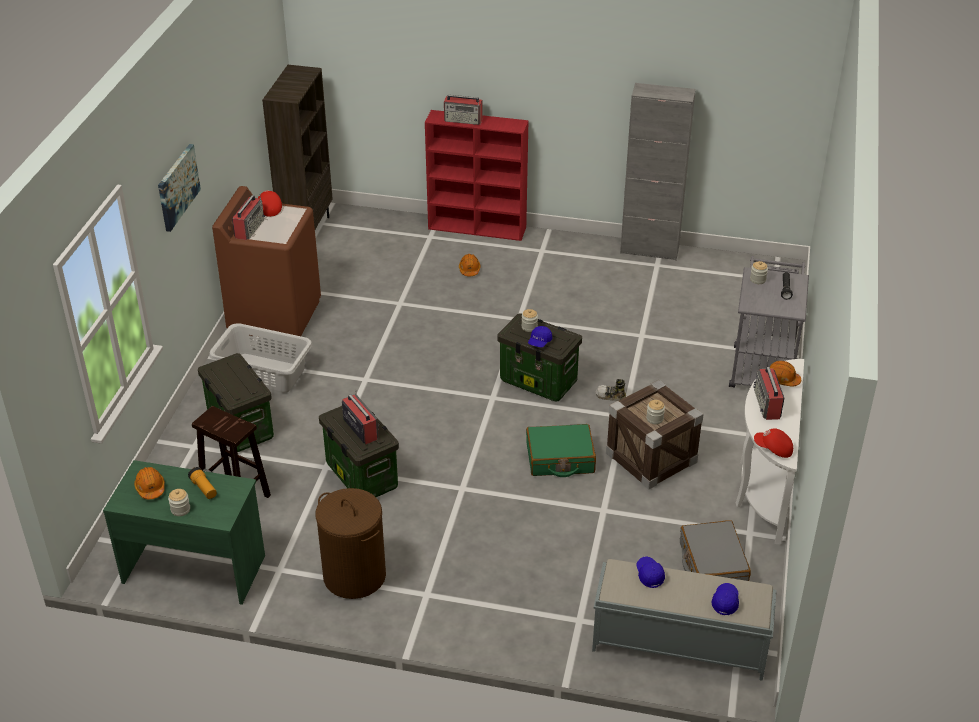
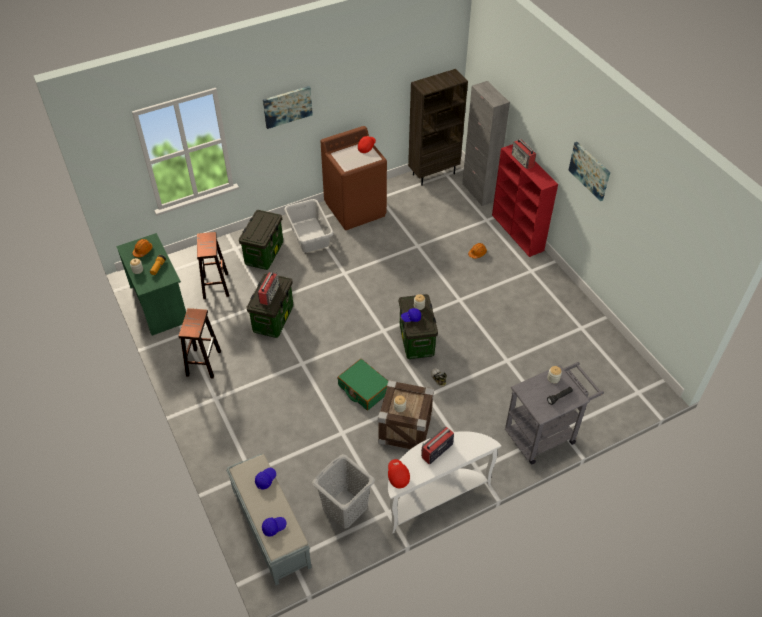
camera: 50 degrees right, 10 degrees up
radio [232,195,265,240] -> none
brown laundry basket [315,488,386,599] -> brown stool [178,308,221,379]
grey cabinet [620,83,696,261] -> grey cabinet moved to [462,81,510,206]
grey suitcase [680,520,751,581] -> grey laundry basket [312,454,375,529]
orange hard hat [770,361,801,386] -> none
none -> picture [568,142,610,201]

